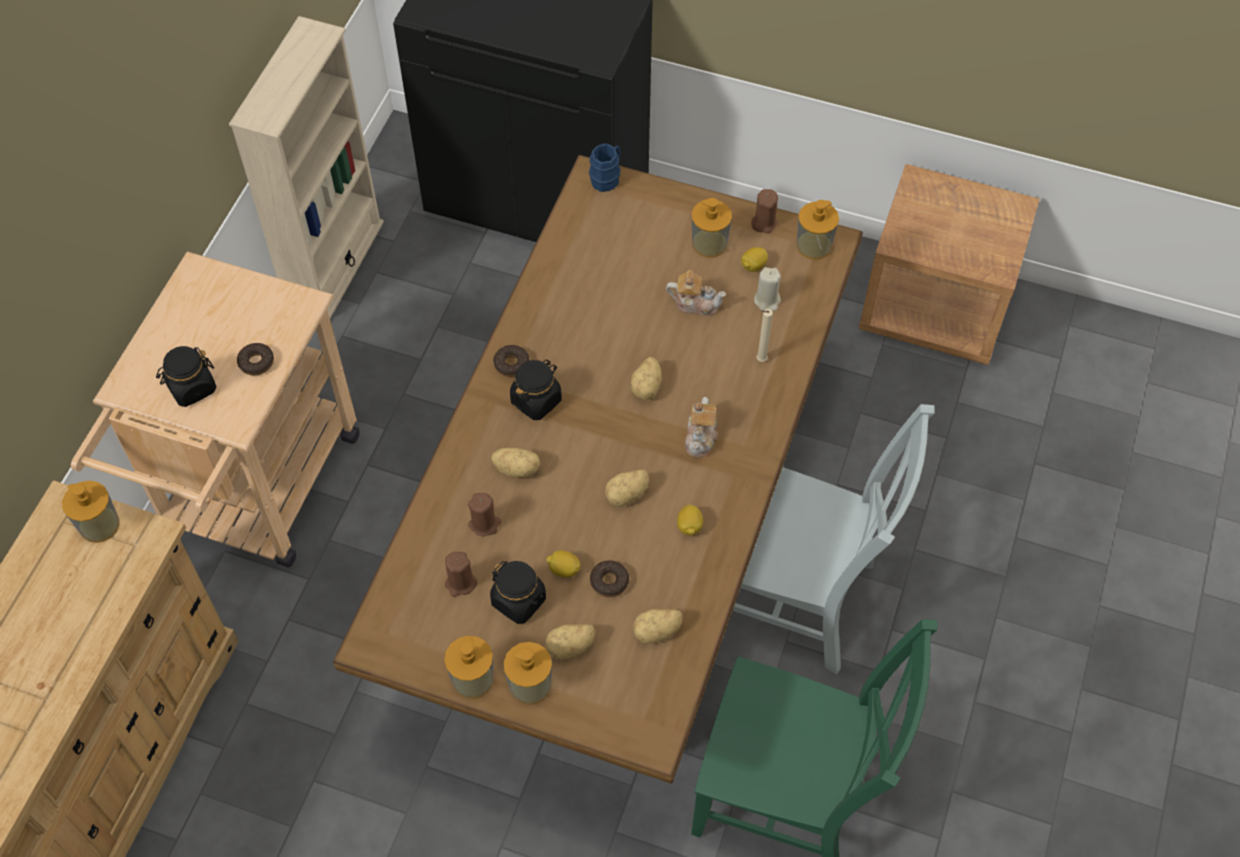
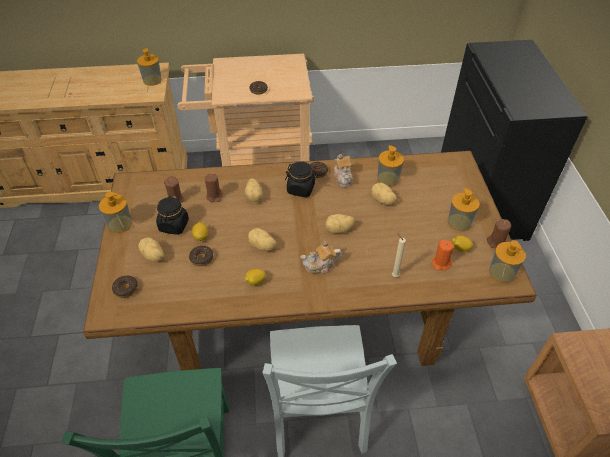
camera: 65 degrees right, 10 degrees down
black jar [156,346,216,407] -> none
beige bookcase [229,16,384,318] -> none
soap dispenser [503,642,552,705] -> soap dispenser moved to [377,145,404,187]
blue mug [589,144,621,192] -> none
potato [633,609,683,644] -> potato moved to [371,183,397,205]
teapot [666,270,726,316] -> teapot moved to [334,154,353,187]
beige candle [754,267,781,311] -> orange candle [431,240,454,271]
none -> donut [112,275,138,298]

